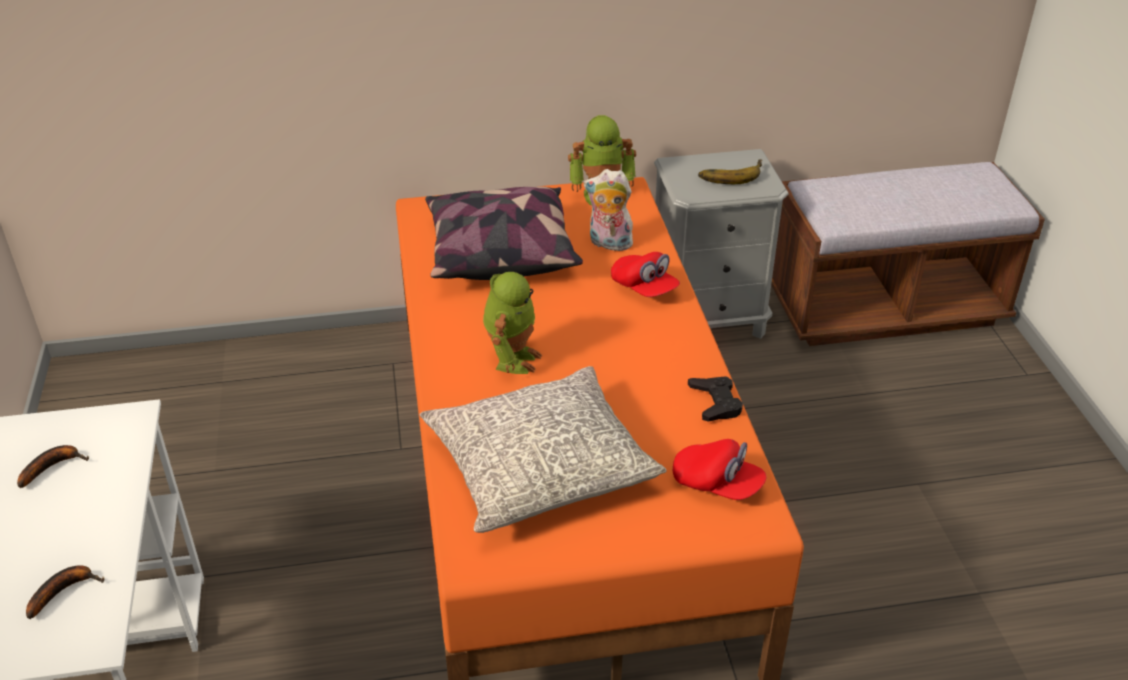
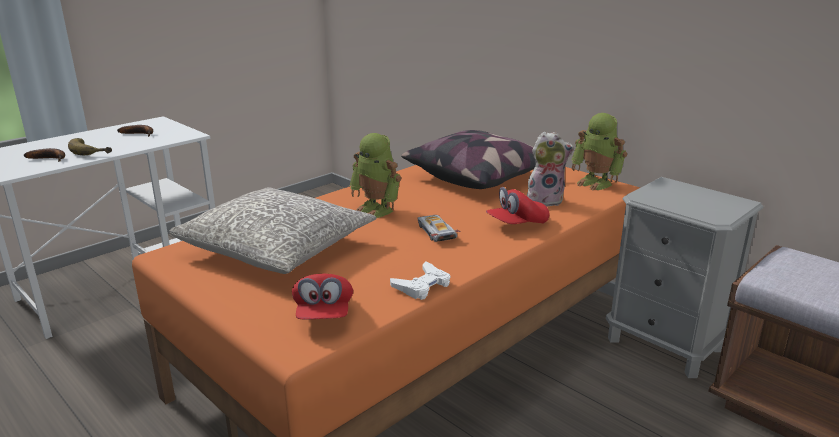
camera: 55 degrees right, 15 degrees down
toy robot [483,272,542,374] -> toy robot turned 60 degrees clockwise [350,133,402,218]
plush toy [584,169,633,251] -> plush toy turned 105 degrees clockwise [527,131,574,207]
red cap [611,252,680,297] -> red cap turned 45 degrees clockwise [486,187,550,224]
black game controller [688,376,743,422] -> white game controller [390,261,450,300]
banana [698,159,762,184] -> banana moved to [68,138,112,155]
none -> toy car [418,215,460,242]

